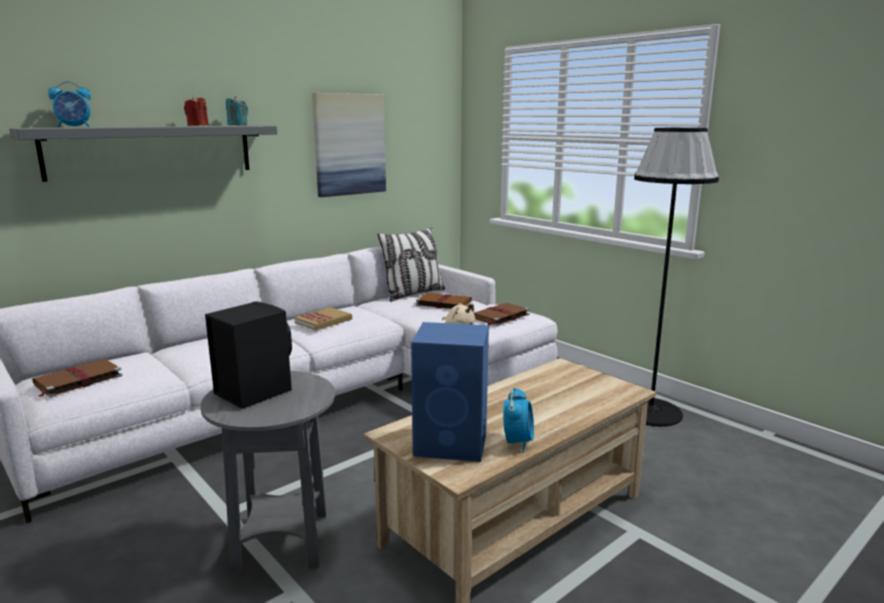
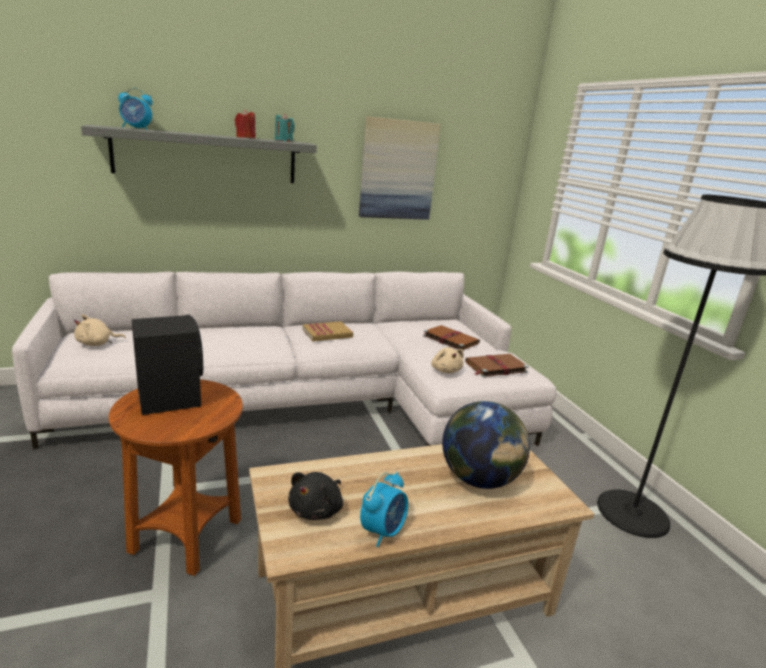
camera: 20 degrees right, 5 degrees up
brown book [32,359,122,397] -> beige plush toy [74,314,126,346]
grey side table [200,371,335,573] -> brown side table [109,380,243,576]
pillow [377,227,445,302] -> none
blue speaker [411,322,489,462] -> black plush toy [288,472,343,520]
none -> globe [442,401,530,489]

